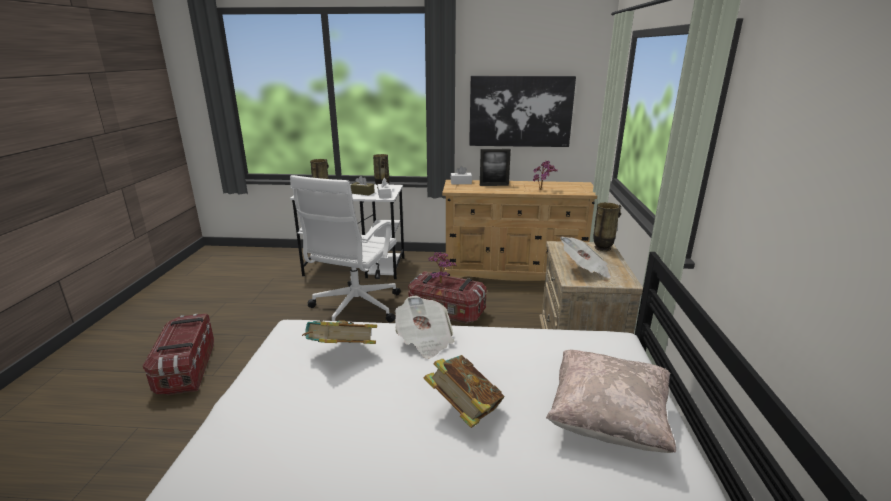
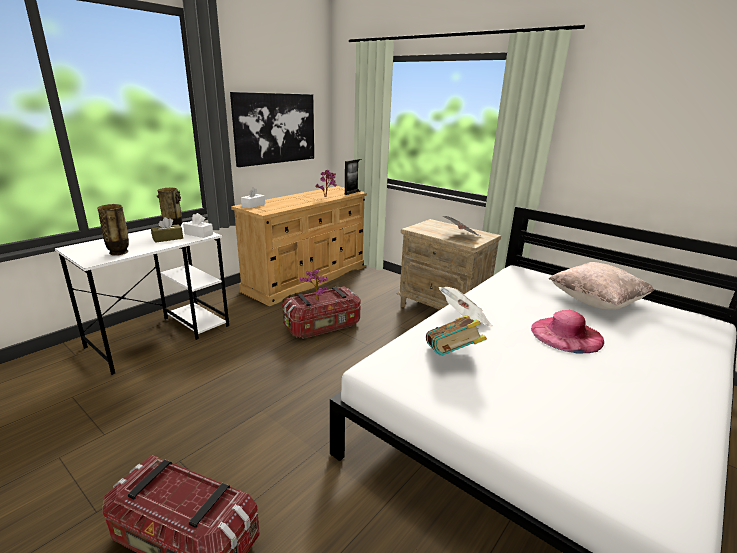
camera: 55 degrees left, 0 degrees up
white office chair [290,175,401,322] -> none
book [424,355,504,428] -> pink hat [531,310,604,354]
picture frame [480,149,511,186] -> picture frame moved to [345,159,362,195]
vase [594,202,621,251] -> none

